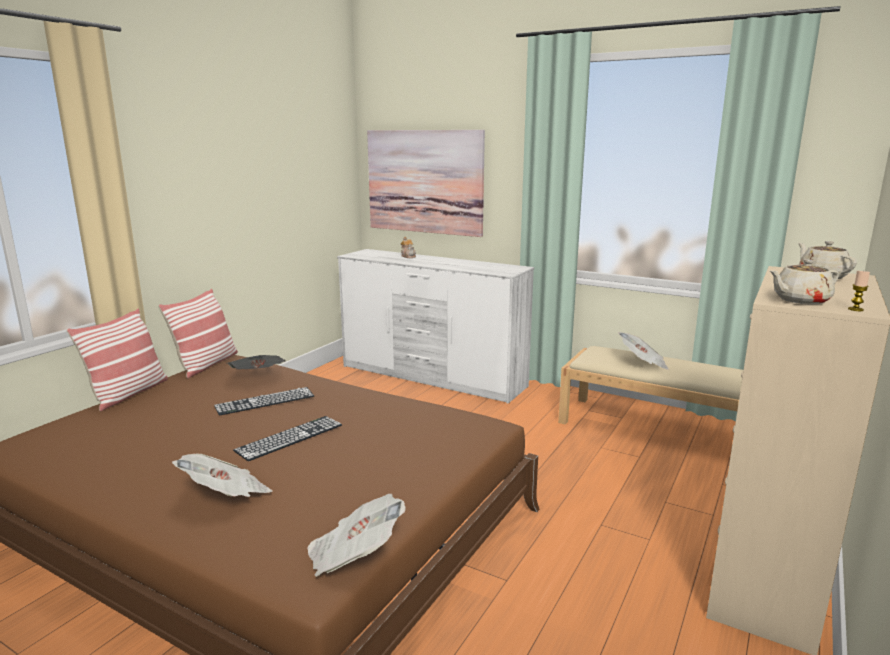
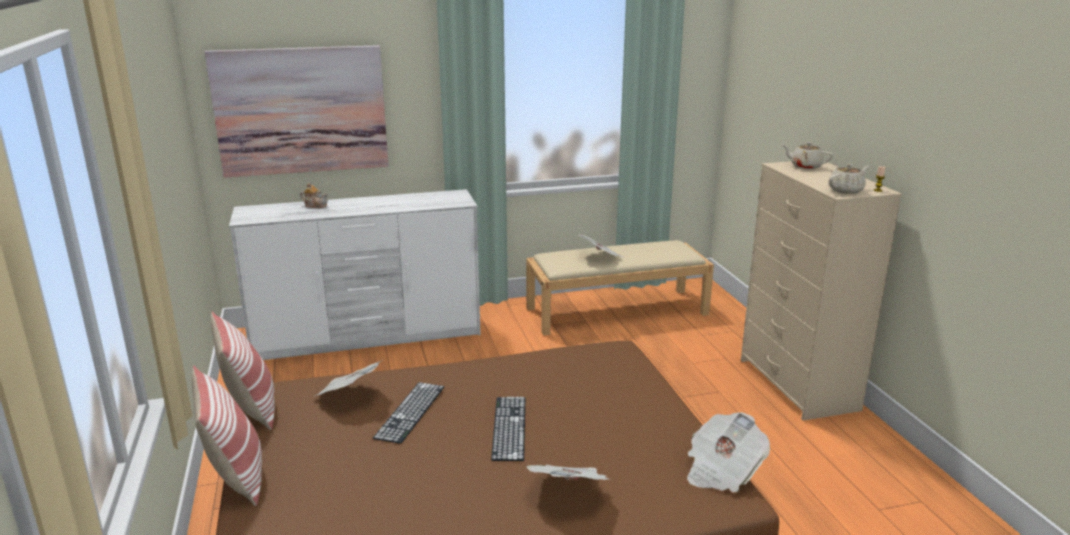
camera: 45 degrees left, 5 degrees up
beige teapot [770,259,839,304] -> beige teapot turned 150 degrees counterclockwise [828,164,869,194]

